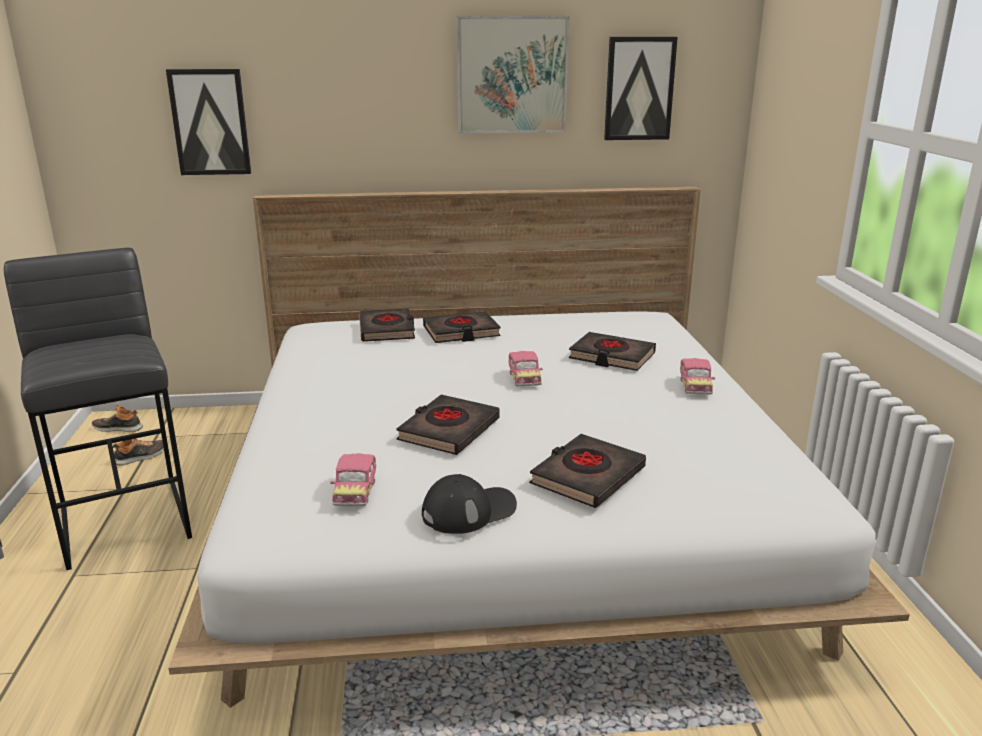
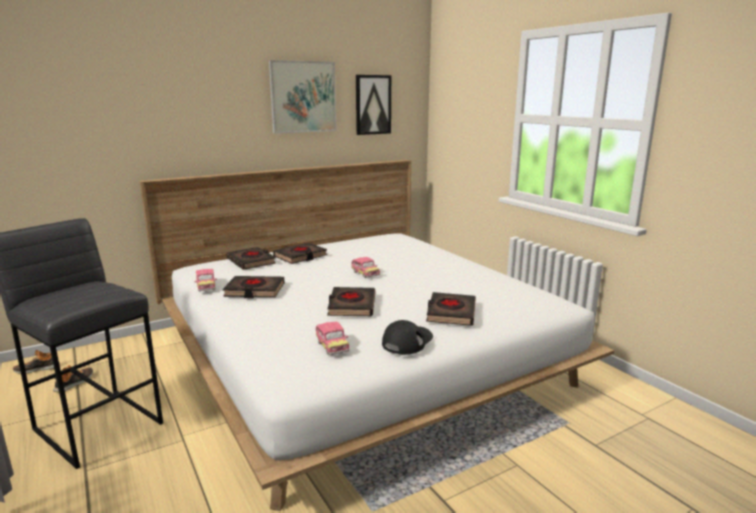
camera: 25 degrees left, 5 degrees down
picture [166,69,251,175] -> none
black book [569,332,656,371] -> black book moved to [223,276,284,298]
toy car [680,358,715,395] -> toy car moved to [194,269,217,291]

